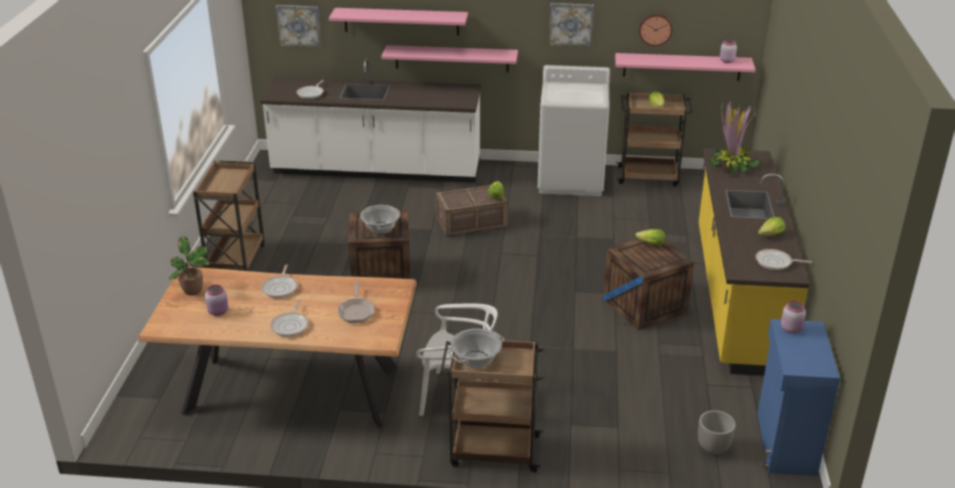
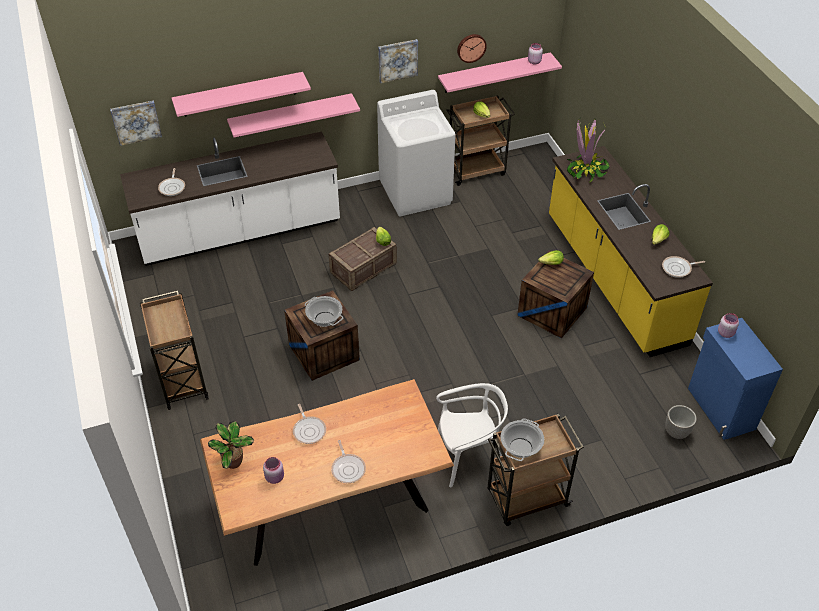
camera: 25 degrees left, 15 degrees up
frying pan [338,282,374,323] -> none

